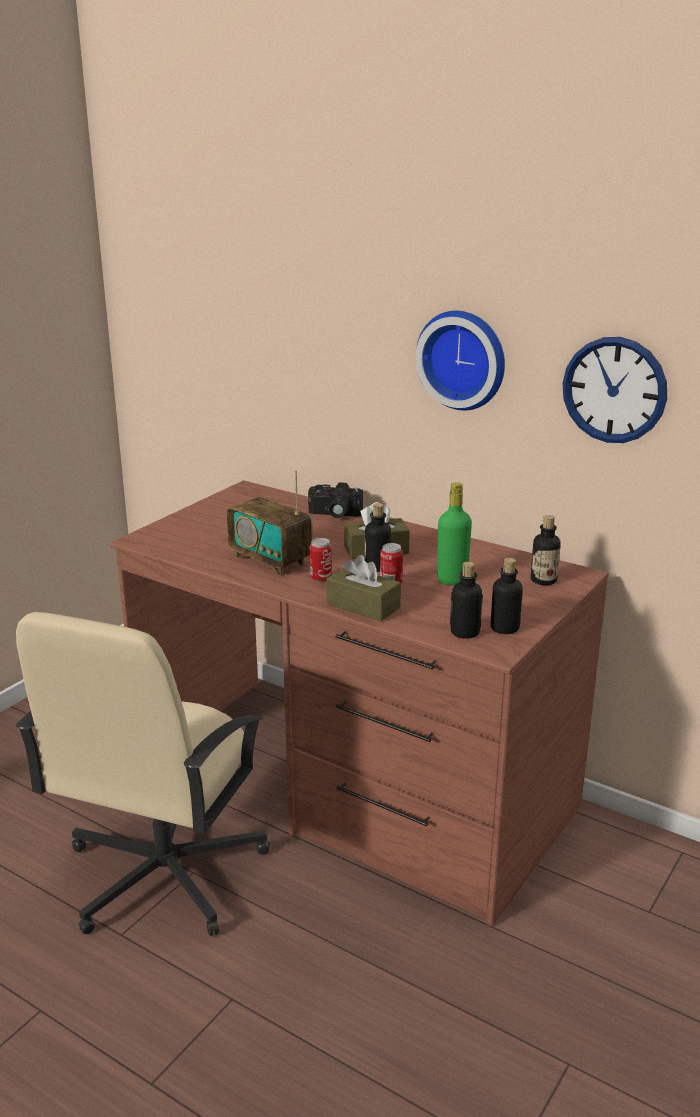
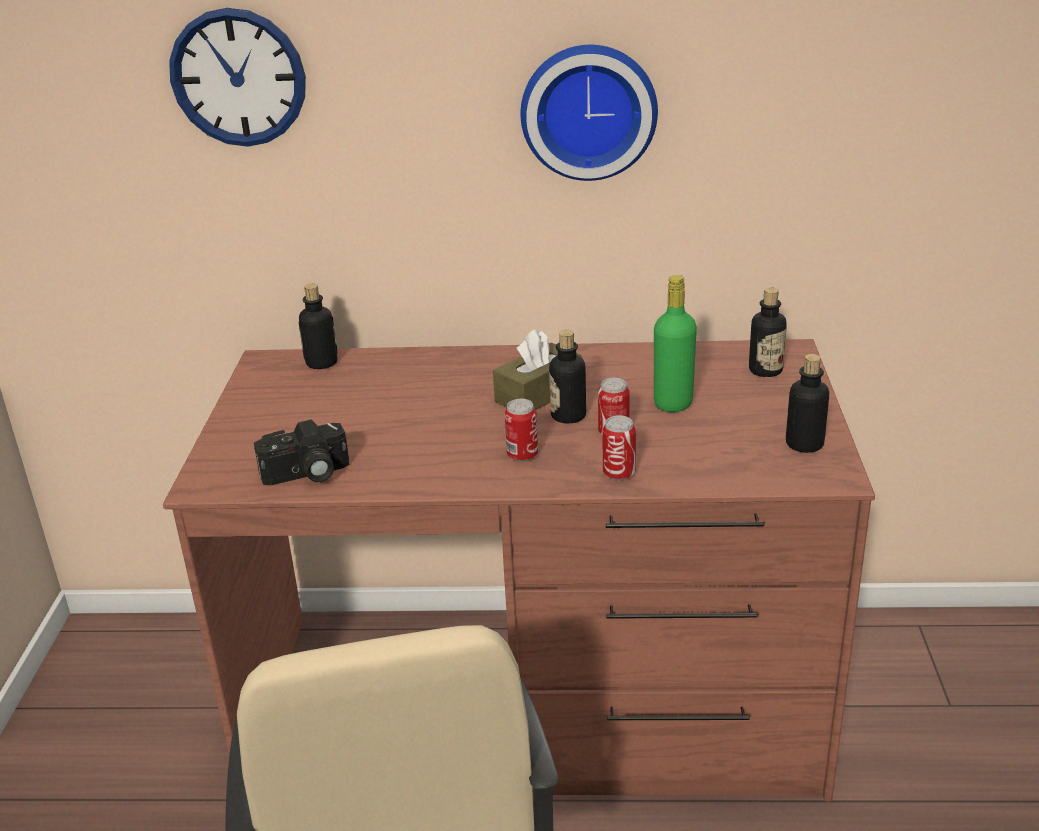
camera: 30 degrees left, 5 degrees up
radio [227,470,313,576] -> none
camera [308,482,363,518] -> camera moved to [254,420,350,485]
brown tissue box [326,555,401,621] -> can [602,415,636,481]
bottle [450,562,483,639] -> bottle moved to [299,284,338,369]
wall clock [562,337,667,443] -> wall clock moved to [169,8,306,147]

